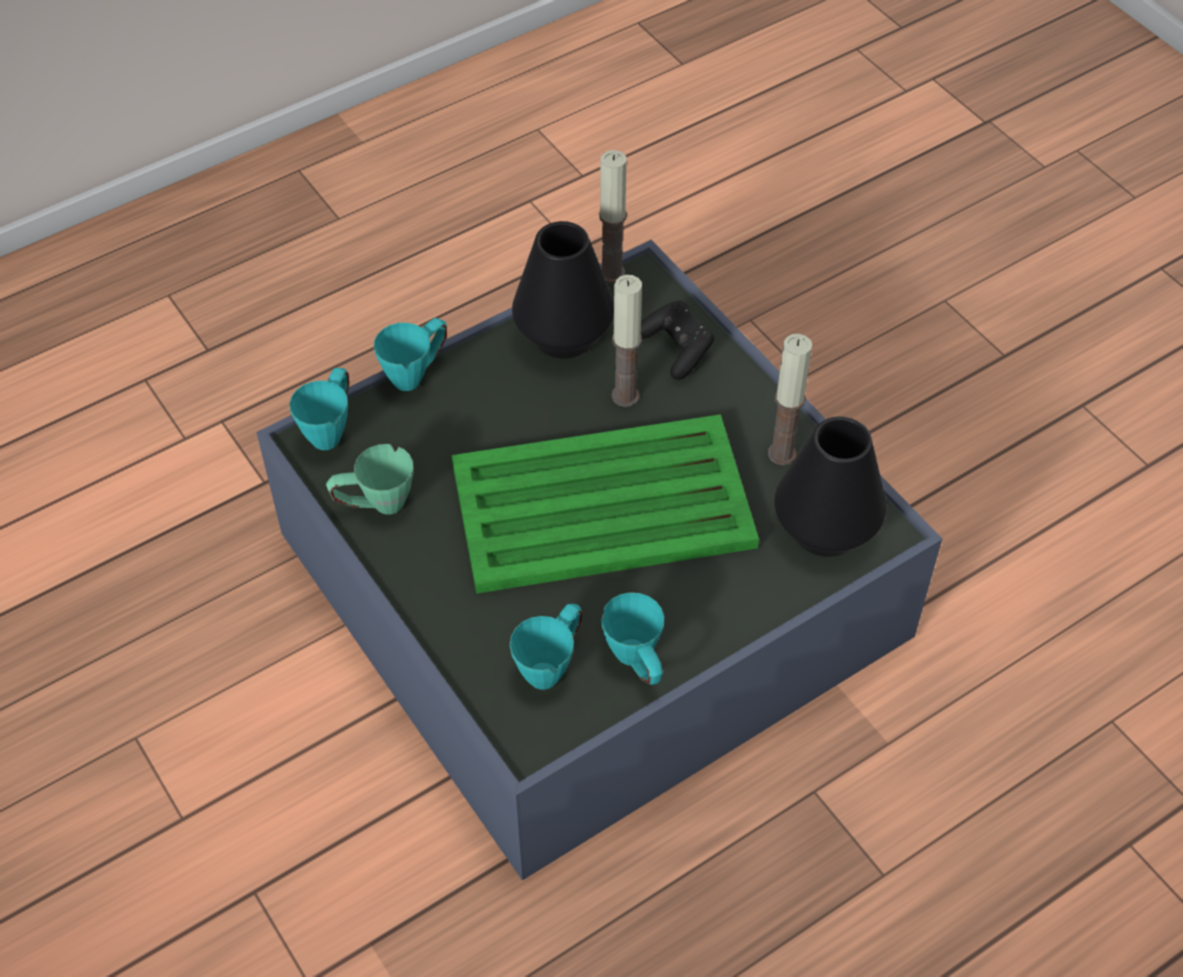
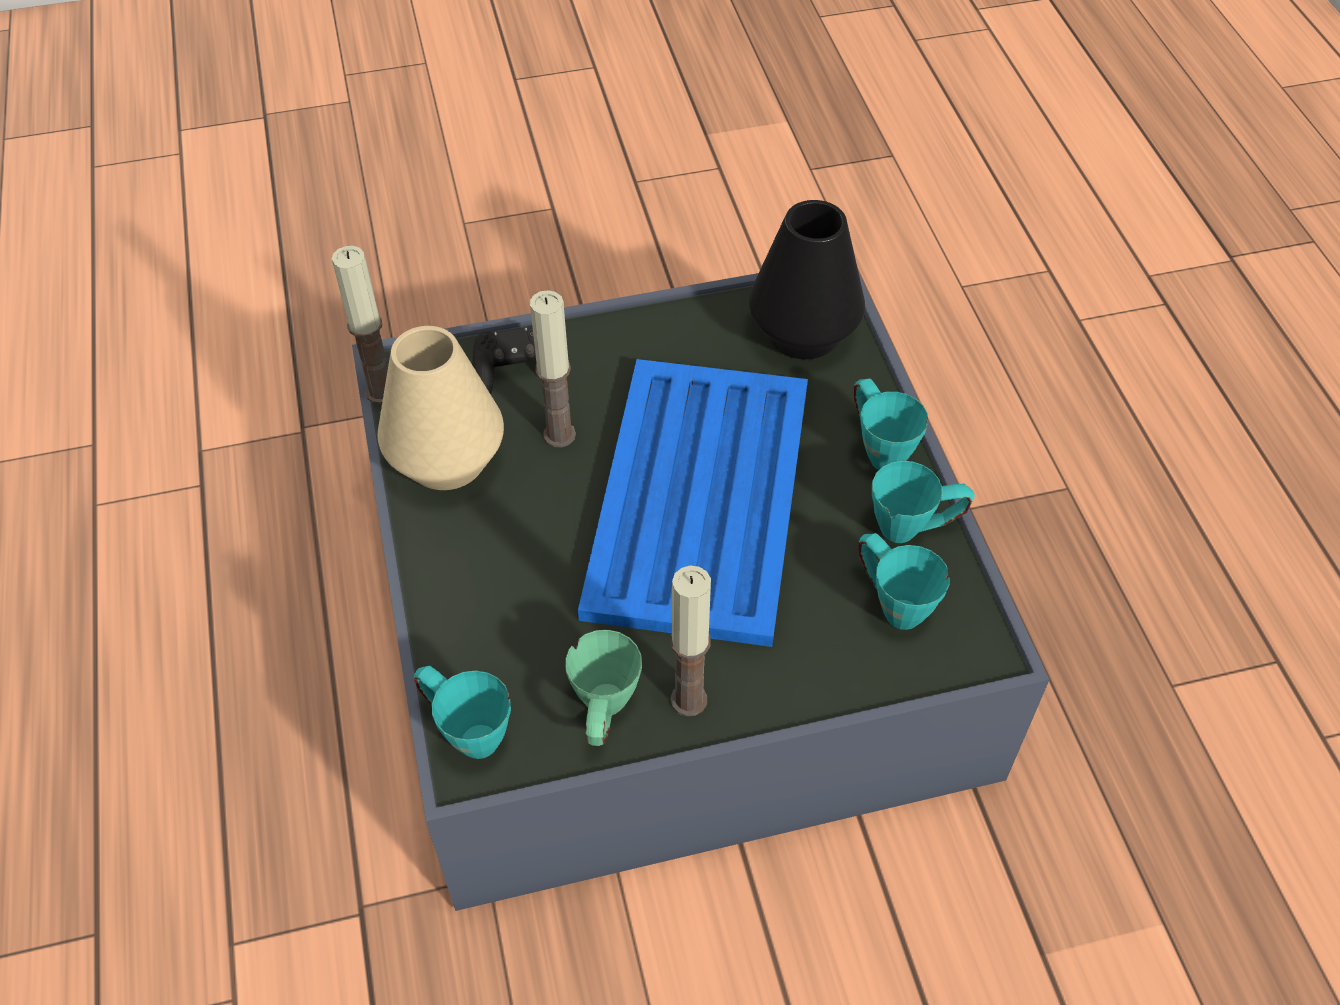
camera: 70 degrees left, 0 degrees up
turquoise mug [374,318,447,391] -> turquoise mug moved to [854,379,928,470]
green tray [452,414,759,594] -> blue tray [578,359,808,647]
black vase [512,221,614,359] -> beige vase [377,326,504,490]
candle [768,334,812,465] -> candle moved to [670,565,711,716]

